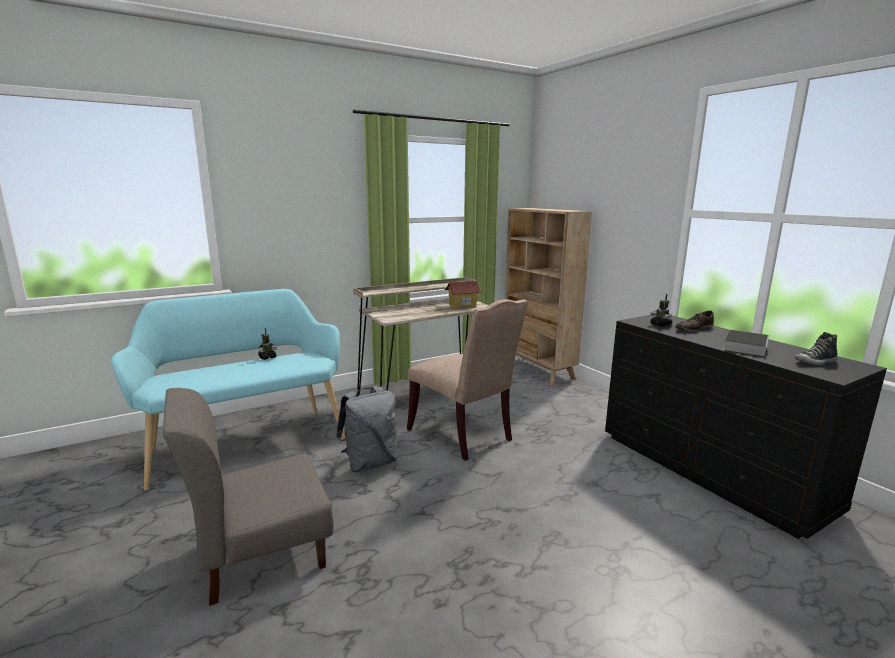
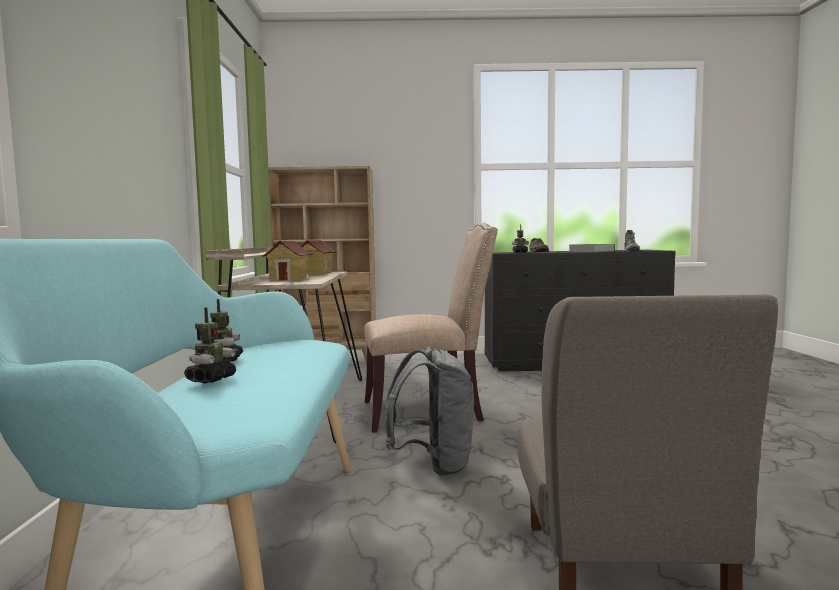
camera: 60 degrees left, 10 degrees down
none -> toy robot [184,307,236,383]
none -> toy house [260,240,312,281]

